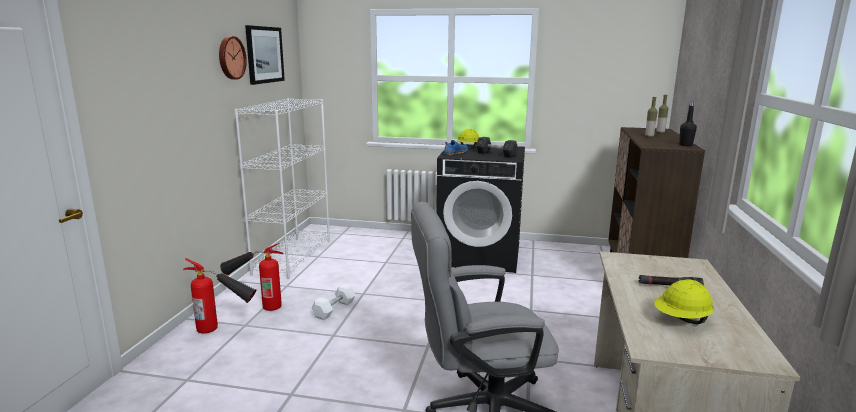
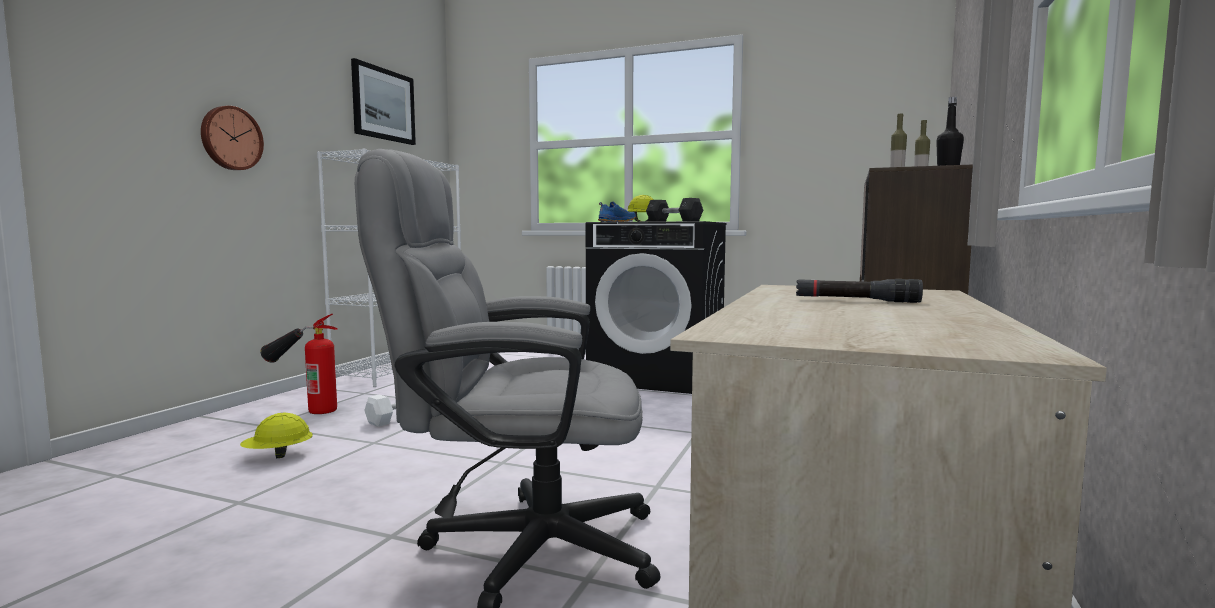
camera: 10 degrees right, 10 degrees down
fire extinguisher [183,258,256,333] -> none
wall clock [219,36,247,80] -> wall clock moved to [201,106,264,170]
yellow hard hat [654,279,714,324] -> yellow hard hat moved to [240,413,313,458]

